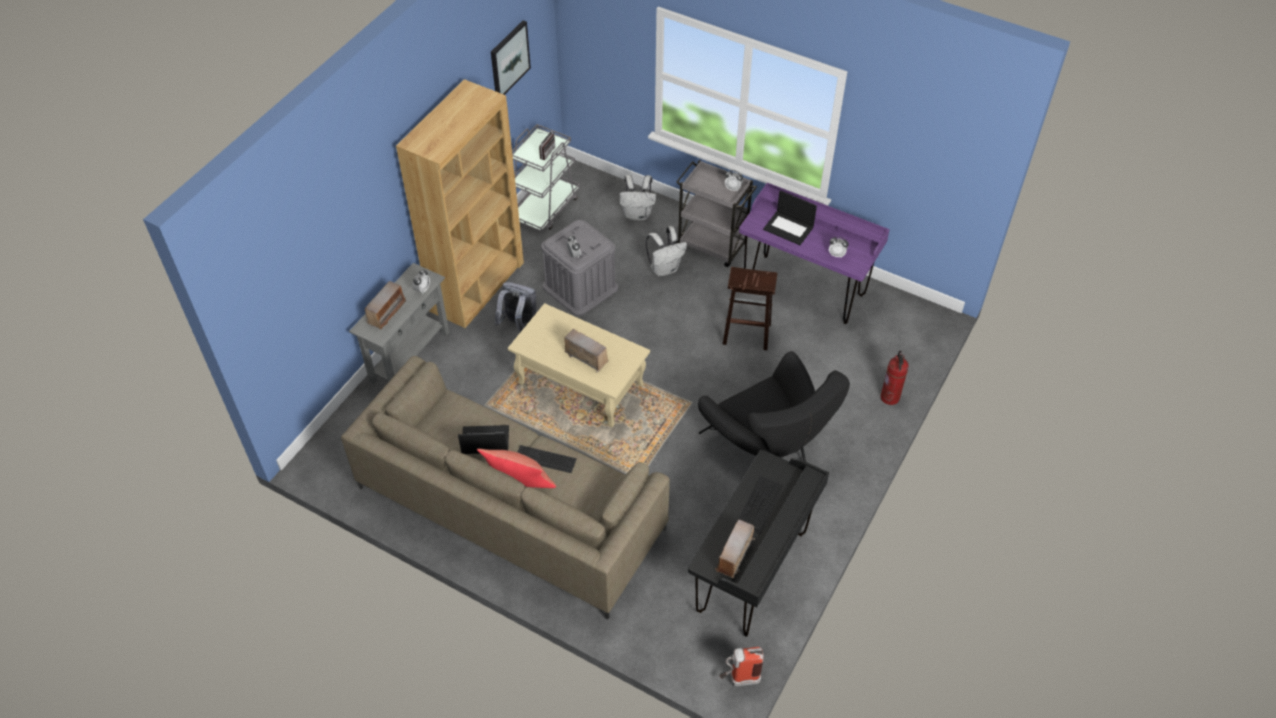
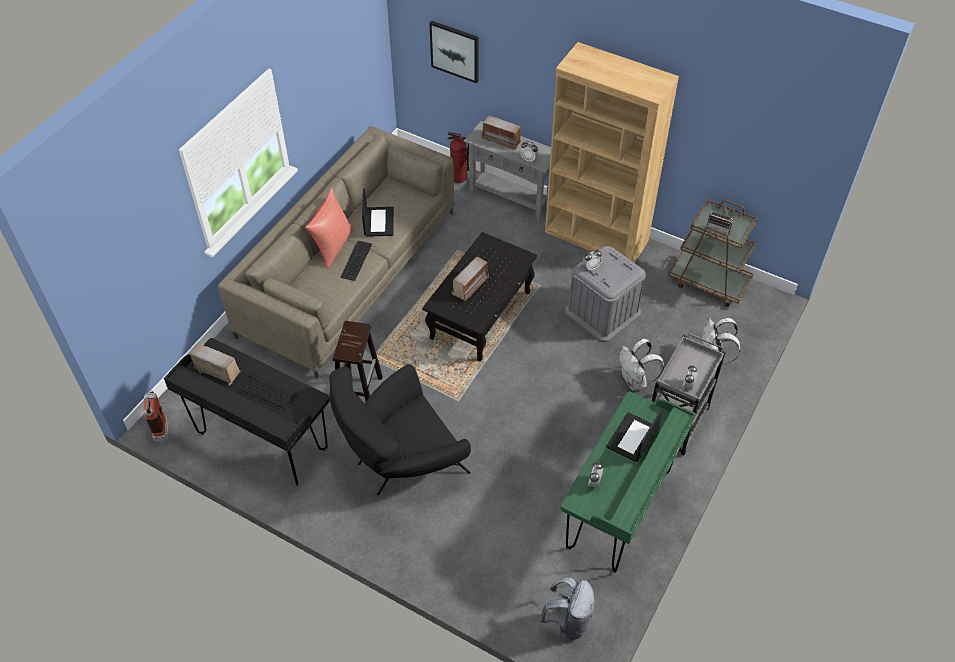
camera: 90 degrees right, 0 degrees up
picture [491,20,531,95] -> picture moved to [429,21,479,83]
grey backpack [495,282,537,332] -> grey backpack moved to [540,577,596,640]
beige coffee table [508,303,650,427] -> black coffee table [422,232,537,362]
grey cart [512,124,580,232] -> brown cart [668,199,758,307]
brown stool [723,267,778,350] -> brown stool moved to [333,321,383,401]
purple desk [739,183,890,324] -> green desk [560,392,696,573]
fire extinguisher [880,350,909,405] -> fire extinguisher moved to [447,132,469,183]

